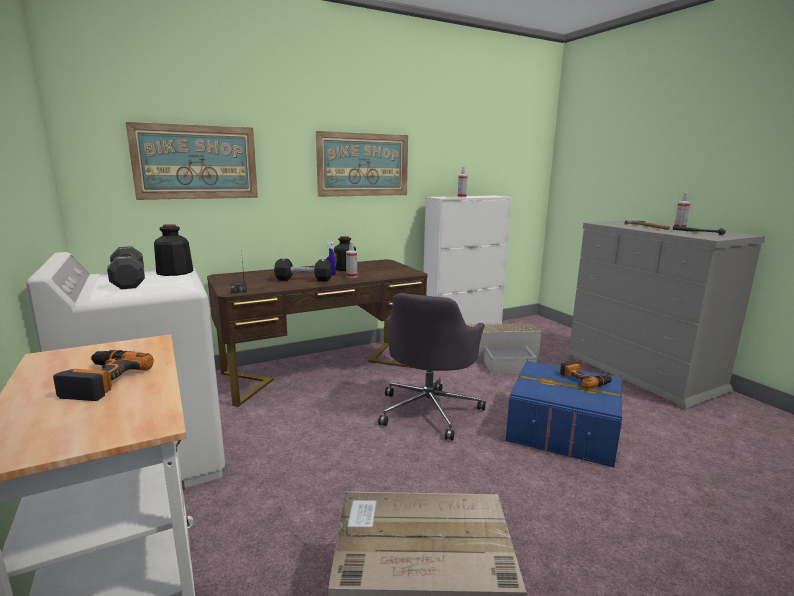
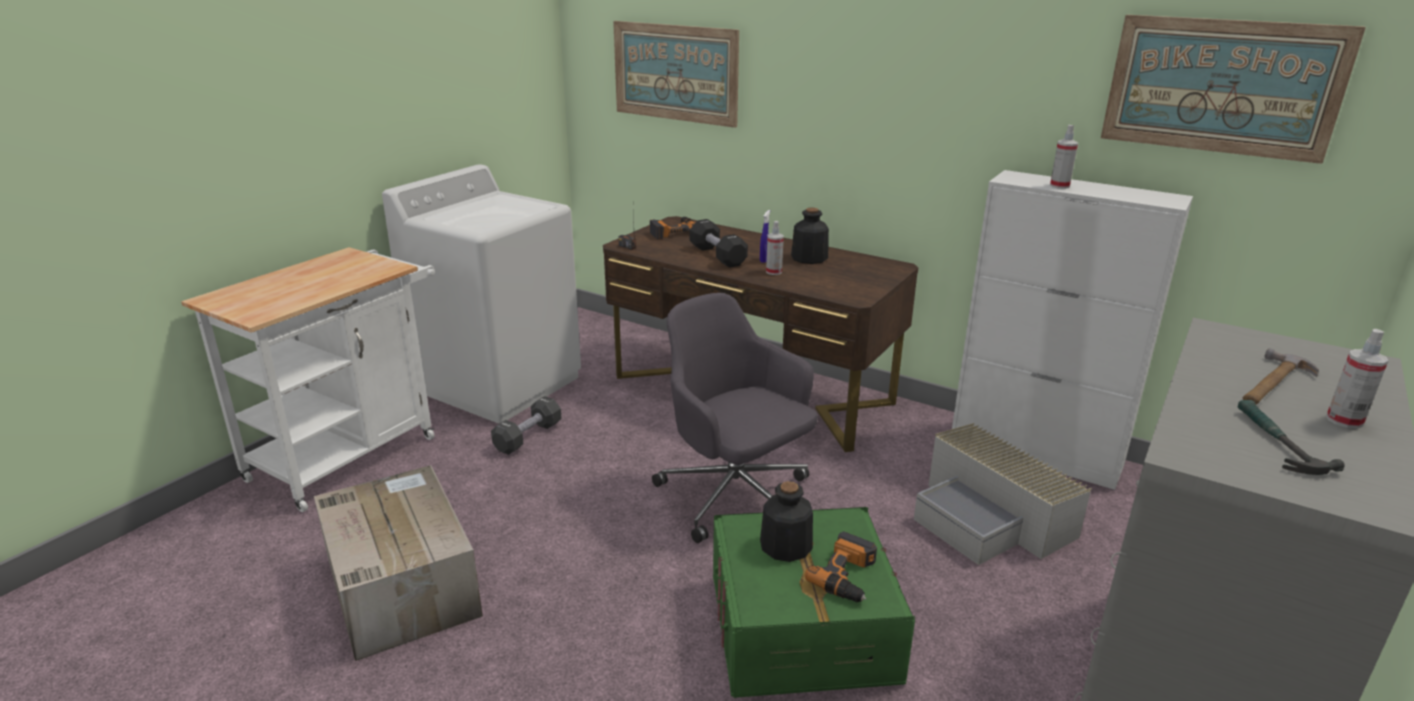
camera: 60 degrees right, 10 degrees up
power drill [53,350,154,401] -> power drill moved to [650,217,695,239]
black dumbbell [107,246,145,289] -> black dumbbell moved to [491,396,562,455]
bottle [154,224,193,276] -> bottle moved to [760,481,813,562]
picture [316,131,408,197] -> picture moved to [1101,15,1366,164]
grey office chair [378,293,486,441] -> grey office chair turned 60 degrees clockwise [652,293,818,543]
blue storage box [506,359,622,468] -> green storage box [713,507,915,698]

